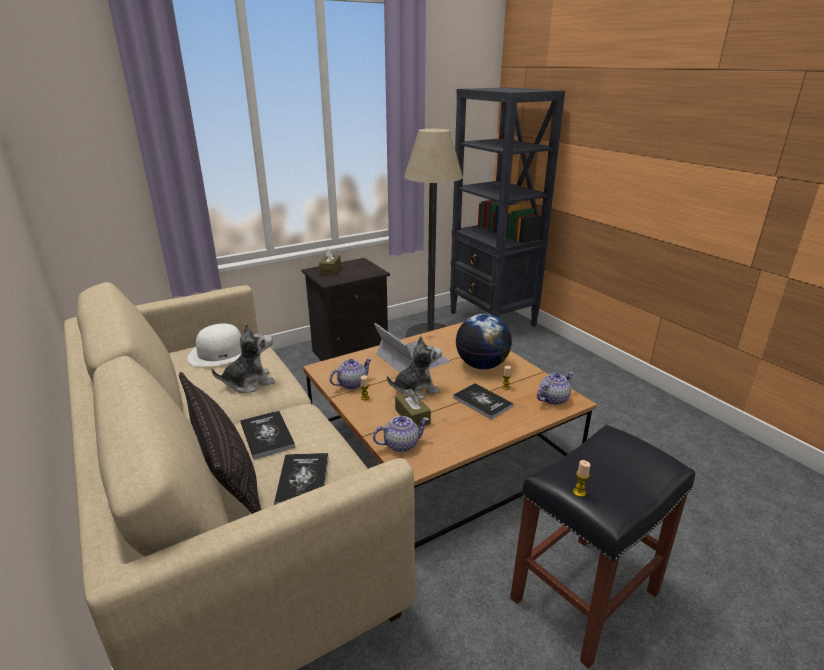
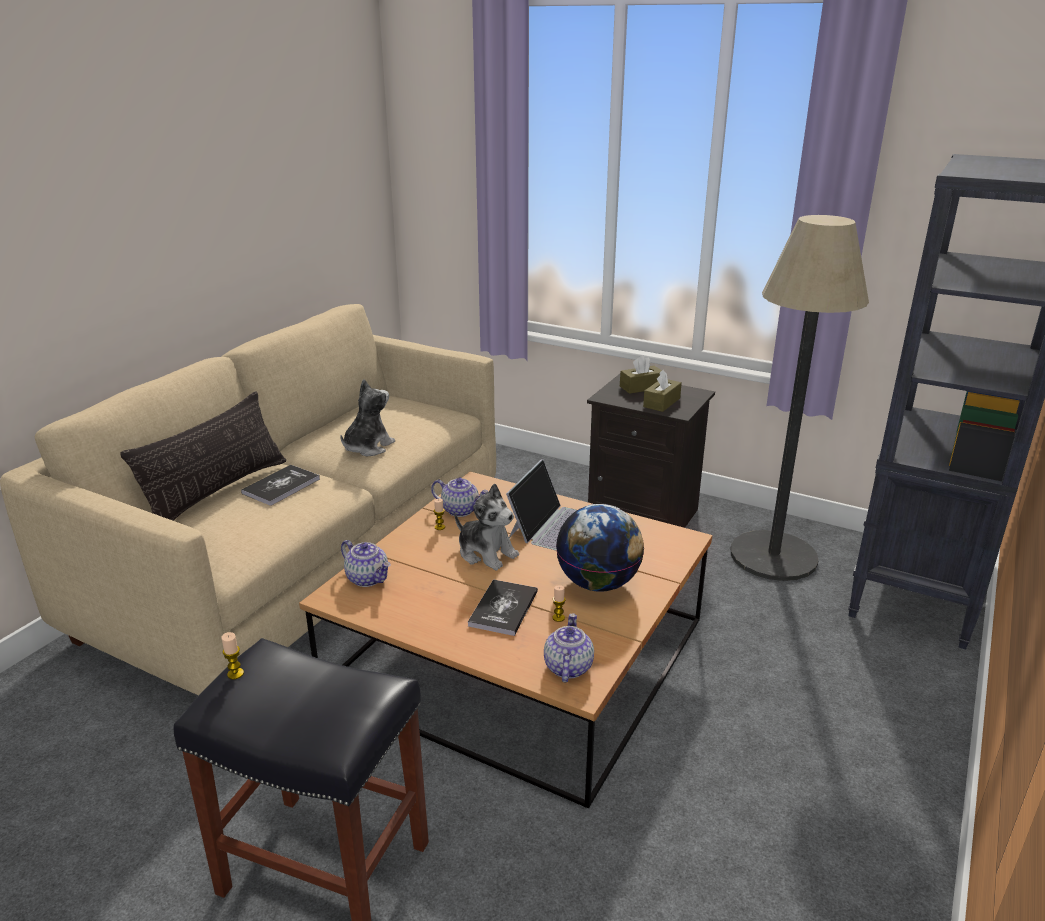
camera: 60 degrees right, 0 degrees up
white hat [187,323,242,367] -> none
plush toy [211,323,275,393] -> plush toy turned 90 degrees counterclockwise [340,379,395,456]
book [274,453,329,505] -> none
brown tissue box [395,389,431,426] -> brown tissue box moved to [643,370,682,412]
teapot [537,372,574,405] -> teapot turned 105 degrees counterclockwise [544,613,594,682]

